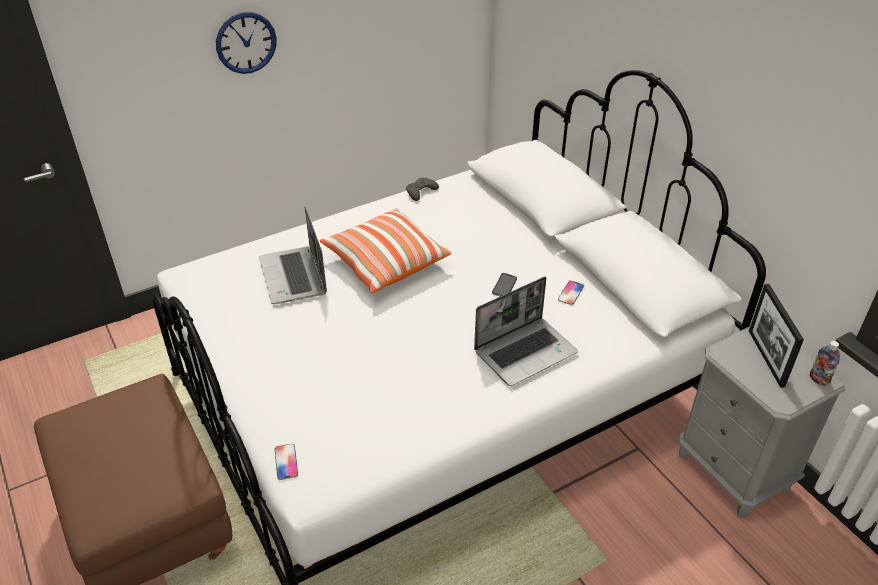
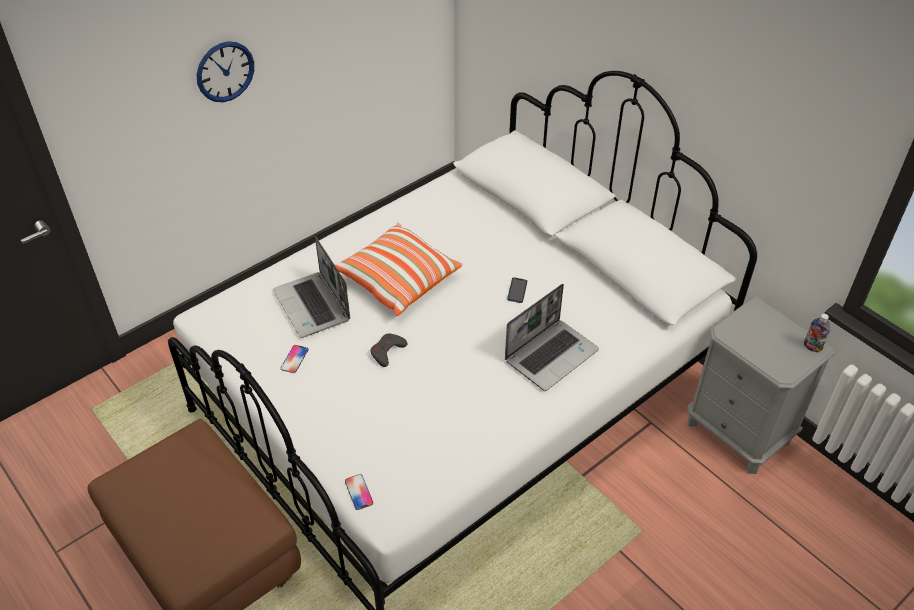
camera: 10 degrees left, 5 degrees up
grey game controller [406,178,439,201] -> grey game controller moved to [370,334,408,367]
phone [558,280,584,305] -> phone moved to [281,345,309,373]
picture frame [749,284,804,388] -> none

